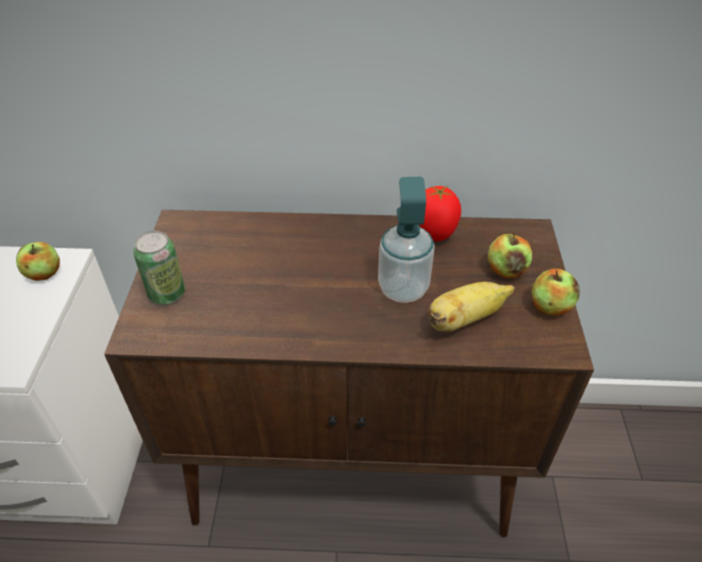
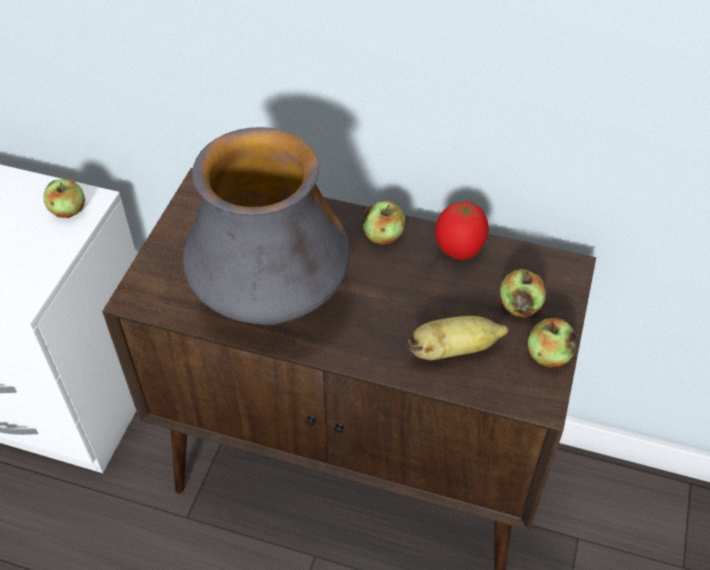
camera: 15 degrees right, 5 degrees up
can [133,231,185,305] -> none
soap dispenser [378,177,435,303] -> none
none -> vase [183,127,350,325]
none -> apple [362,201,406,245]

